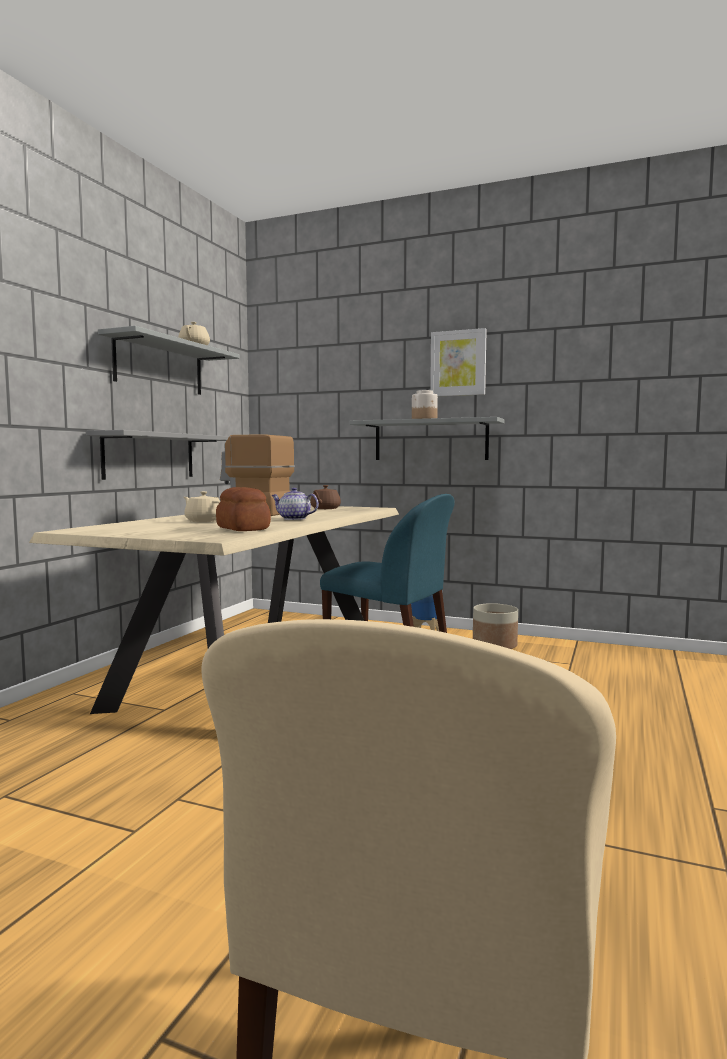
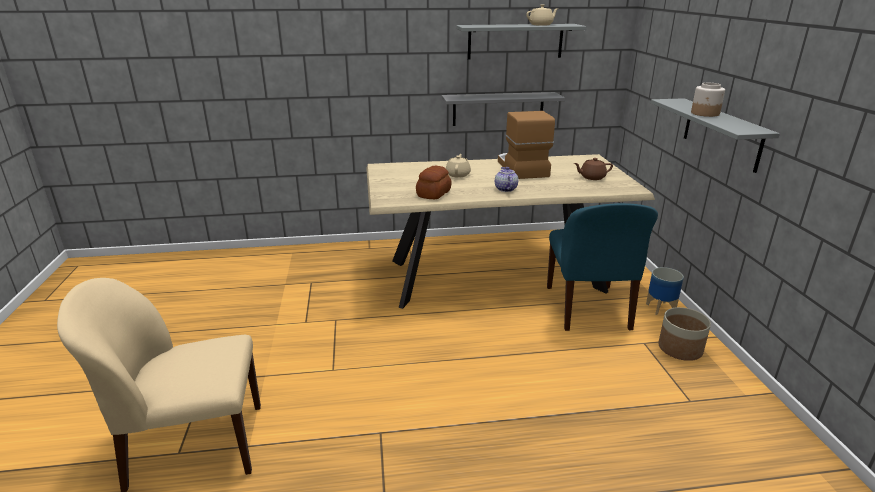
camera: 60 degrees right, 20 degrees up
picture [430,328,487,396] -> none

